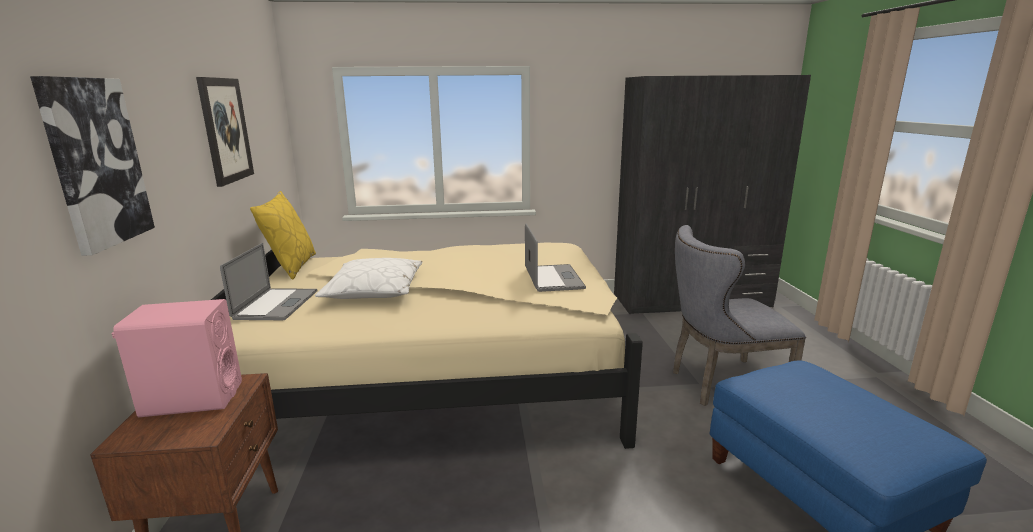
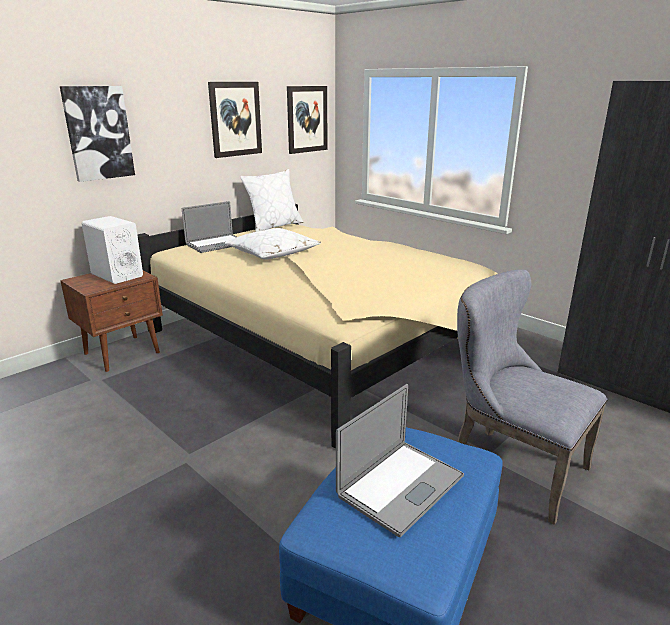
camera: 50 degrees right, 5 degrees up
pink speaker [112,299,242,417] -> white speaker [82,216,143,284]
yellow pillow [250,191,316,280] -> white pillow [240,169,303,232]
laptop [525,224,586,292] -> laptop moved to [336,384,464,537]
none -> picture [287,86,328,154]

